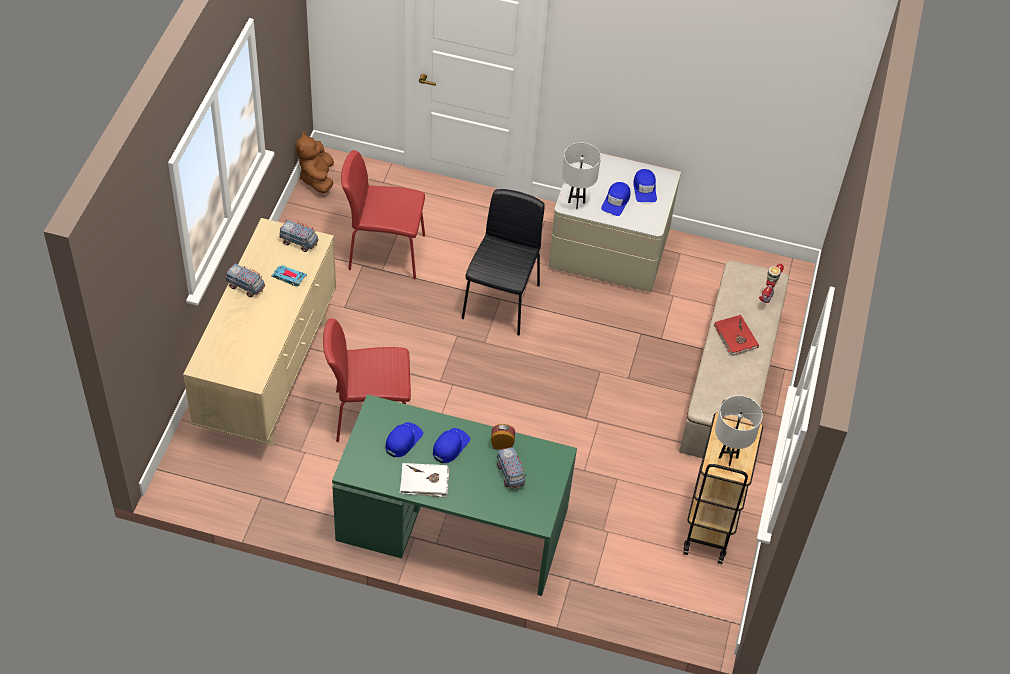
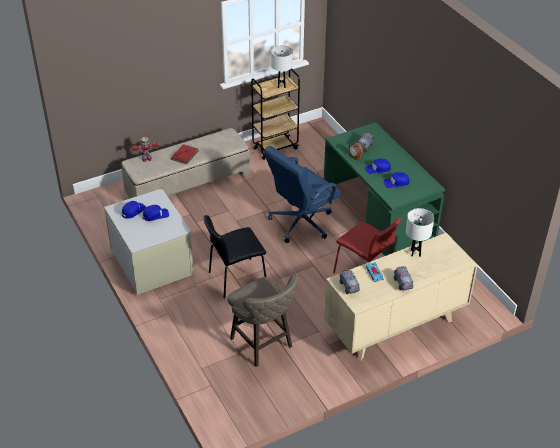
camera: 130 degrees left, 10 degrees down
brown plush toy [296,132,334,194] -> none
red chair [341,150,425,279] -> beige stool [227,274,298,367]
white book [400,463,449,498] -> none
white table lamp [562,143,601,209] -> white table lamp moved to [406,208,434,257]
none -> blue office chair [264,146,341,243]

